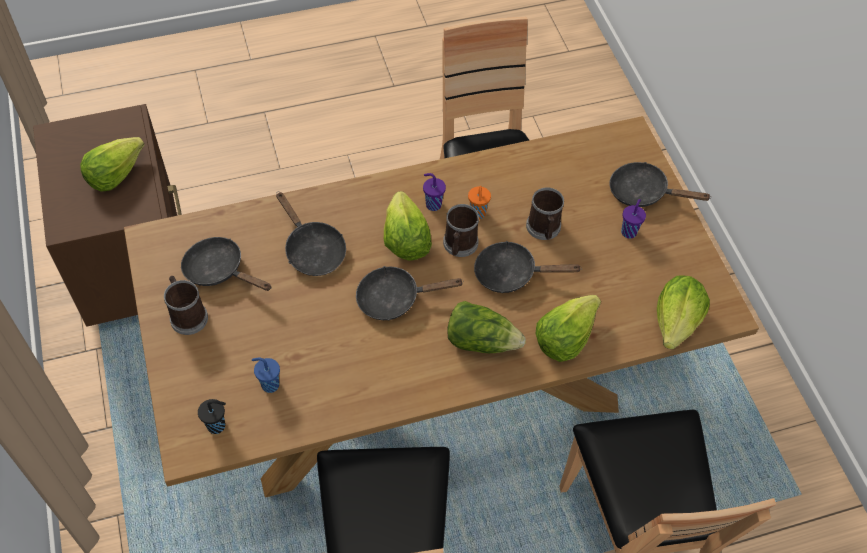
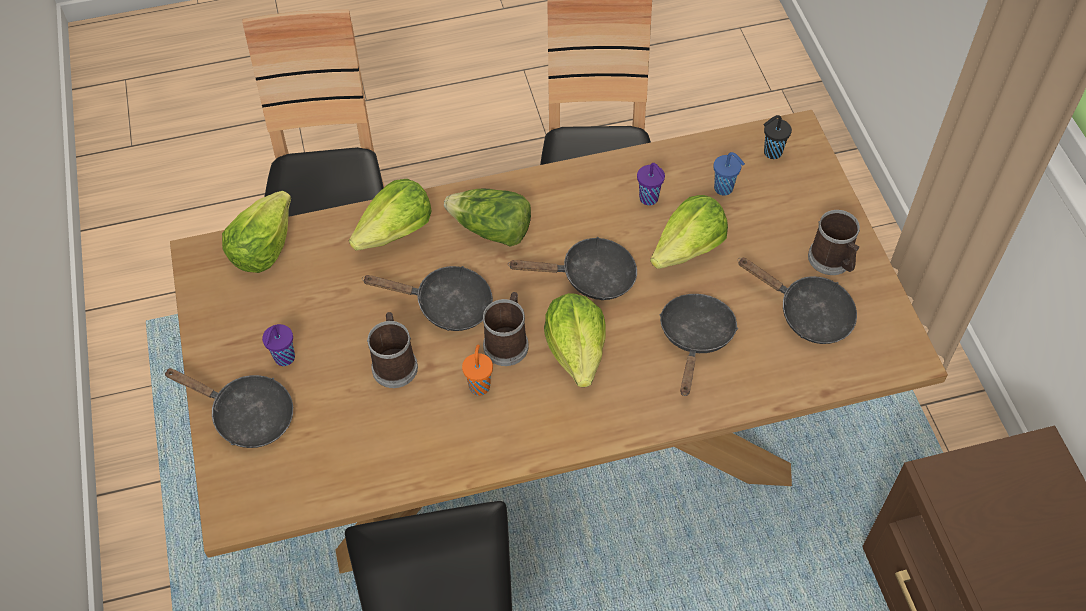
camera: 175 degrees left, 0 degrees up
lettuce [80,137,144,192] -> lettuce moved to [650,195,728,269]
black frying pan [276,192,346,276] -> black frying pan turned 45 degrees clockwise [659,294,738,396]
purple cup [423,173,446,211] -> purple cup moved to [637,163,665,205]

